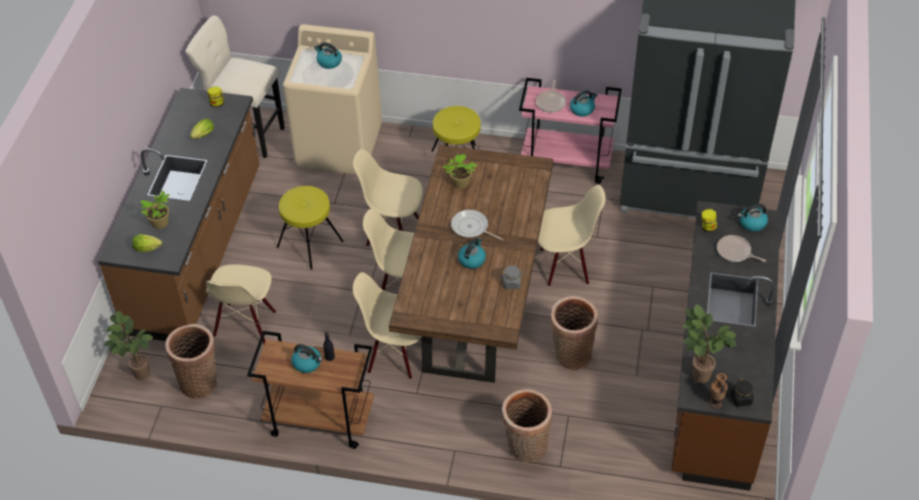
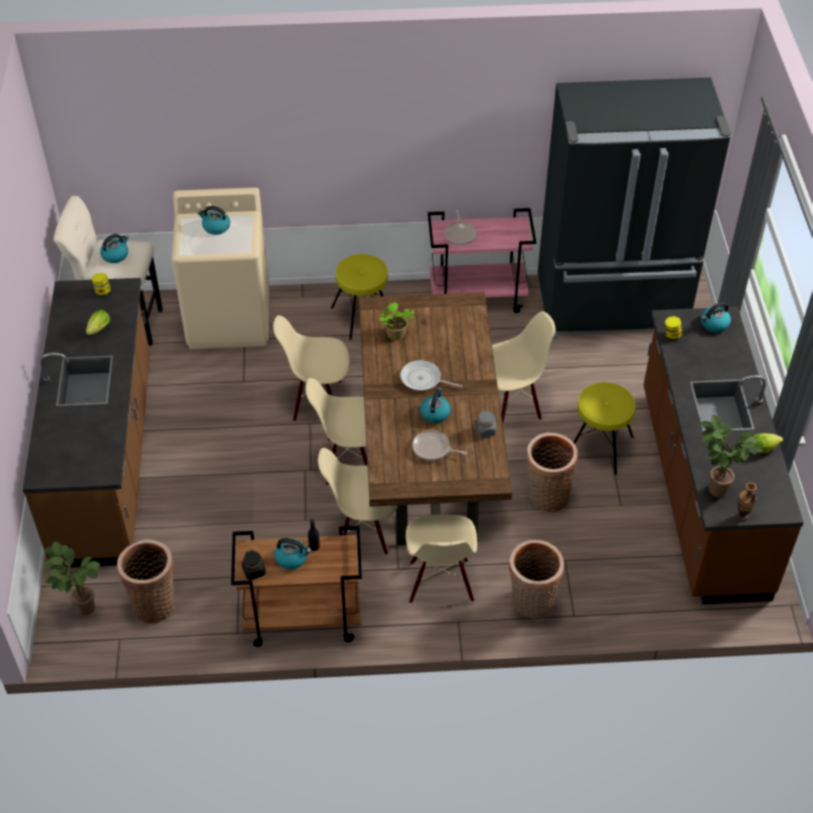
camera: 15 degrees left, 0 degrees up
lettuce [132,234,162,252] -> lettuce moved to [753,433,783,454]
potted plant [140,191,170,229] -> none
beige chair [206,264,276,344] -> beige chair moved to [406,514,477,603]
yellow stool [277,186,344,270] -> yellow stool moved to [573,382,635,475]
kettle [570,90,597,117] -> kettle moved to [100,234,128,263]
frying pan [717,235,766,262] -> frying pan moved to [412,430,467,460]
black jar [731,379,754,407] -> black jar moved to [242,550,266,580]

